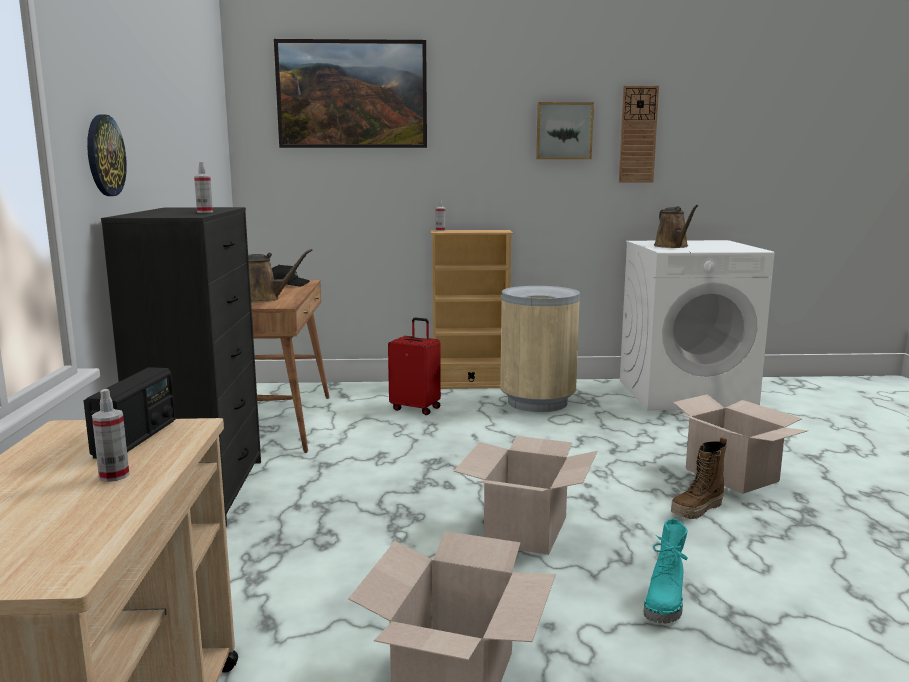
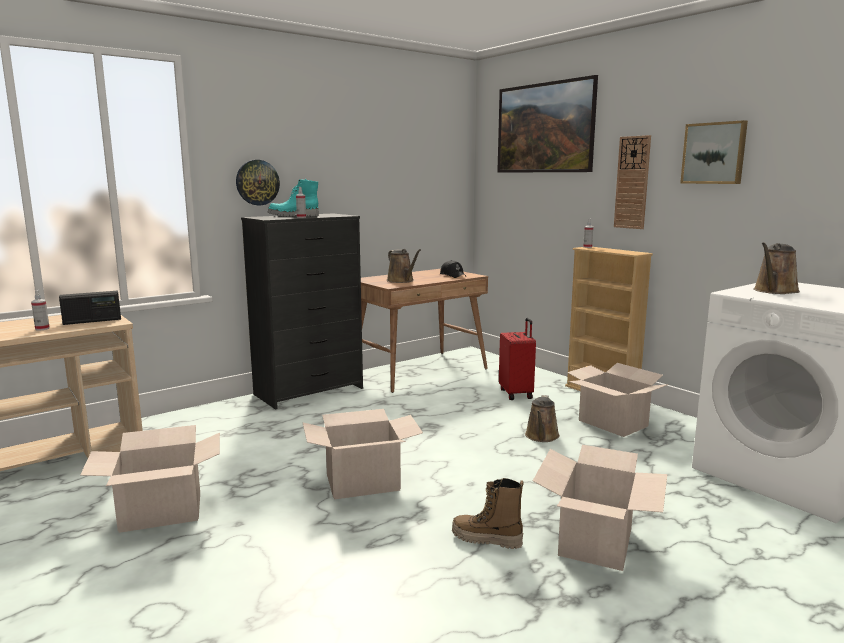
camera: 55 degrees right, 0 degrees up
beige trash can [500,286,580,412] -> cardboard box [567,363,669,437]
wall clock [619,85,659,182] -> wall clock moved to [614,135,651,229]
turquoise boot [643,519,688,624] -> turquoise boot moved to [268,179,319,217]
none -> brown watering can [525,395,560,442]

